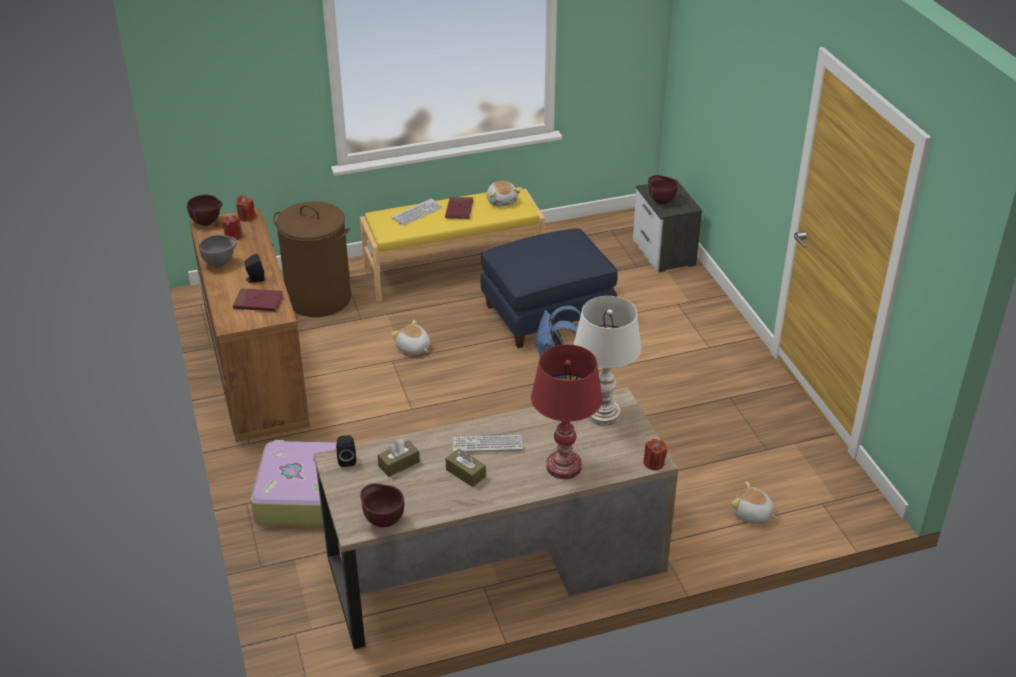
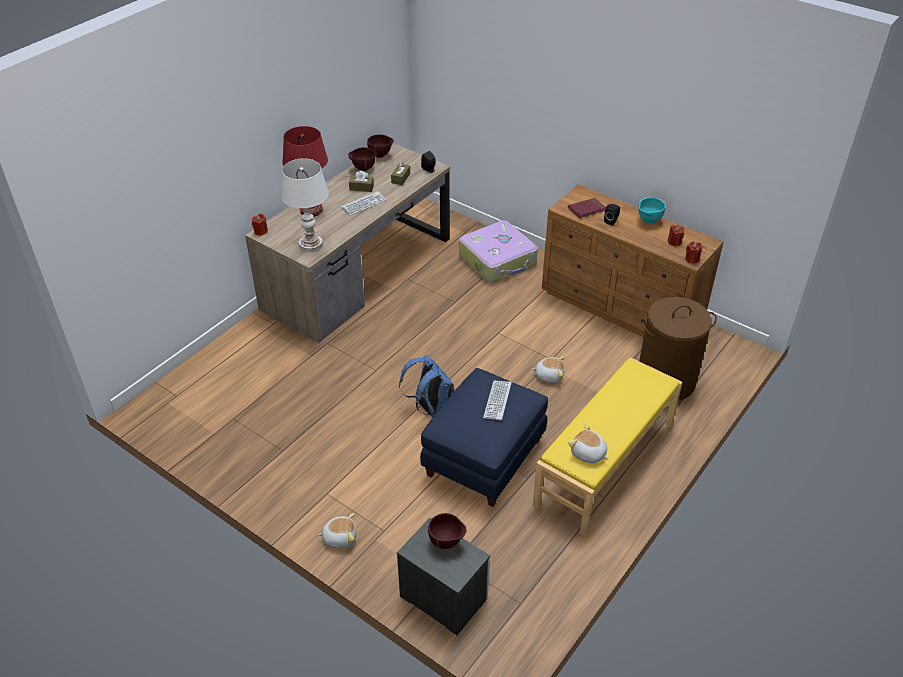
camera: 145 degrees right, 5 degrees up
brown bowl [187,195,222,226] -> brown bowl moved to [348,147,375,171]
grey bowl [199,235,237,267] -> turquoise bowl [639,197,666,223]
keyboard [392,198,443,226] -> keyboard moved to [483,381,512,421]
red book [445,197,473,219] -> none
plush toy [731,481,777,524] -> plush toy moved to [318,513,356,549]

